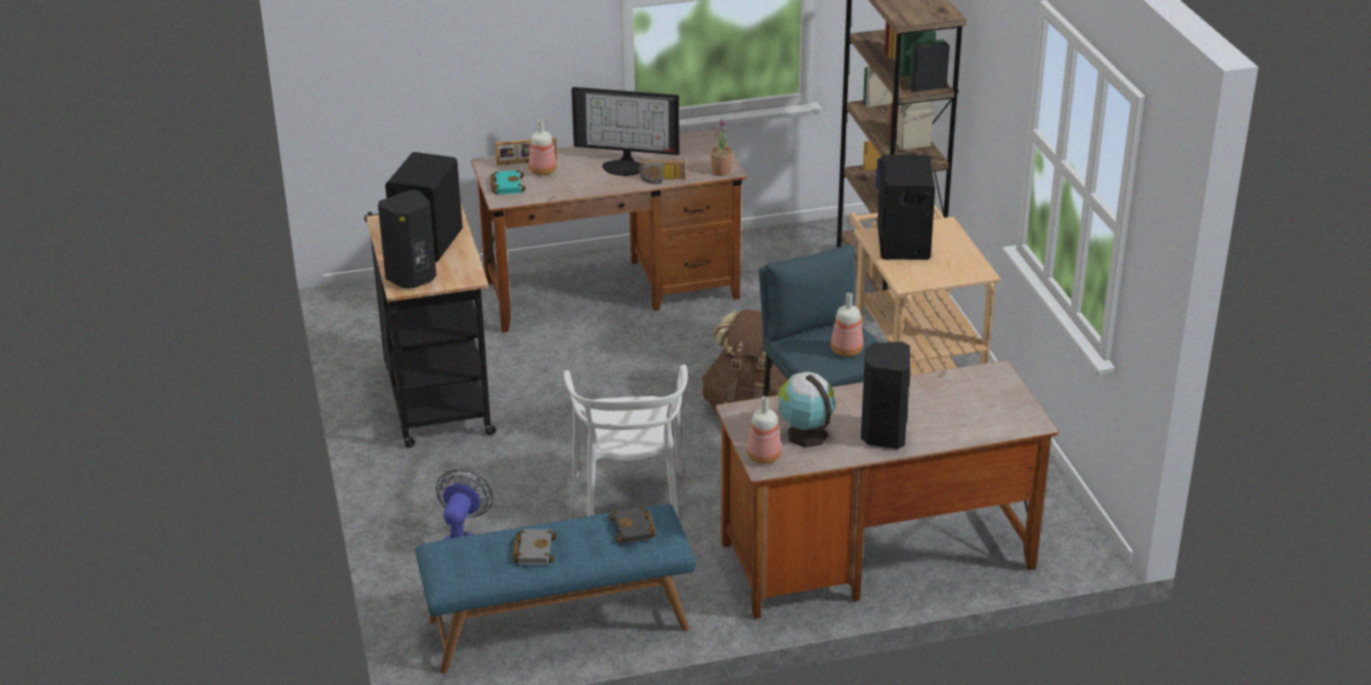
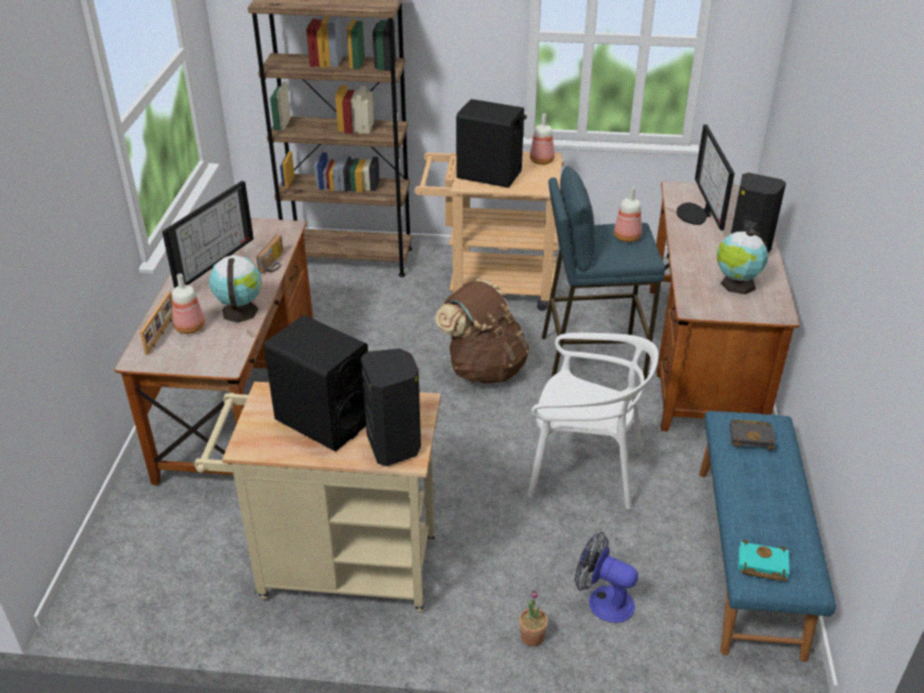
camera: 70 degrees left, 5 degrees up
black cart [364,205,496,448] -> beige cart [194,381,441,613]
turquoise book [490,170,526,195] -> turquoise book moved to [738,540,789,581]
grey book [512,529,557,564] -> none
potted plant [710,119,733,176] -> potted plant moved to [519,590,548,646]
bottle [747,396,782,464] -> bottle moved to [530,113,555,165]
none -> globe [209,255,261,323]
none -> monitor [676,124,735,230]

